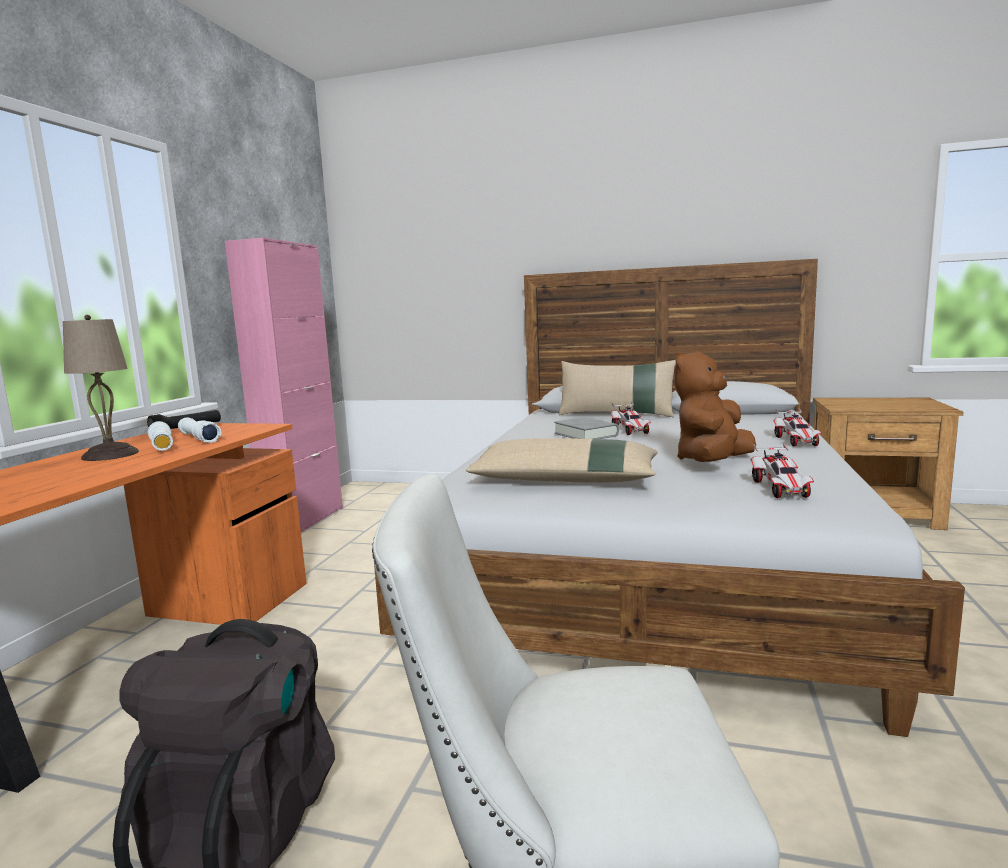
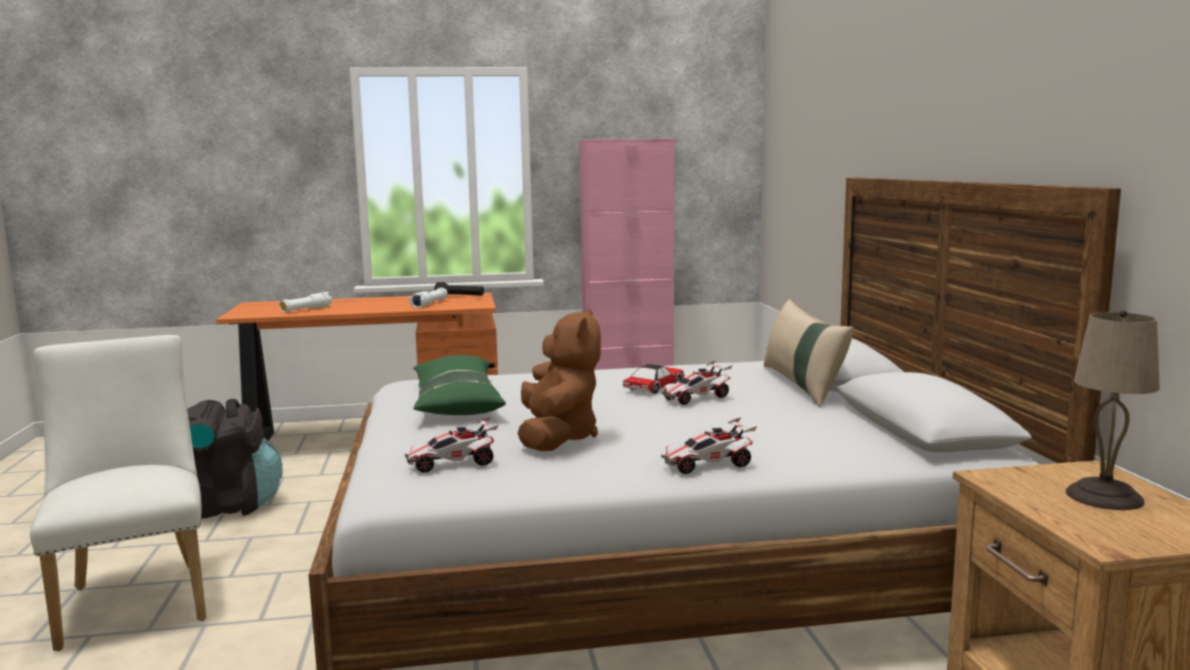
camera: 65 degrees right, 0 degrees up
beige table lamp [63,315,139,461] -> beige table lamp moved to [1066,310,1160,510]
white flashlight [148,421,173,451] -> white flashlight moved to [279,292,332,313]
beige pillow [466,438,657,483] -> green pillow [413,355,506,415]
grey book [554,417,619,439] -> toy car [623,364,685,394]
brown plush toy [674,351,756,462] -> brown plush toy turned 75 degrees clockwise [518,308,601,451]

